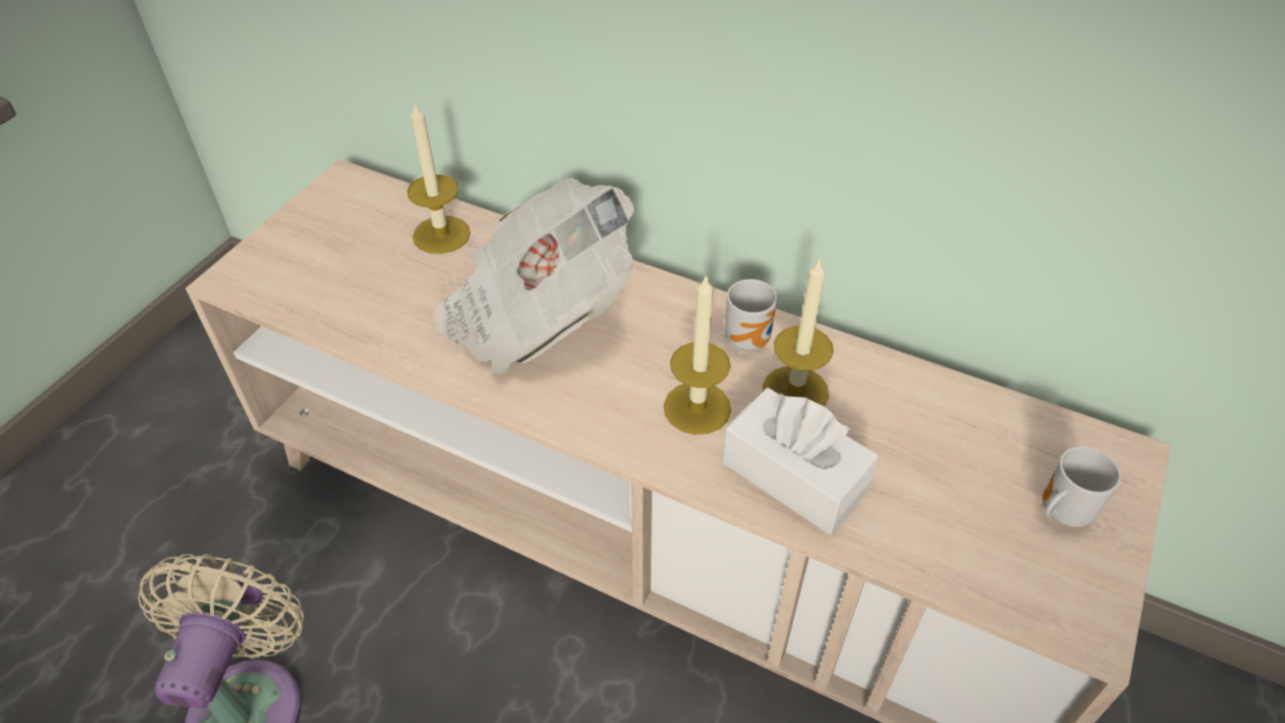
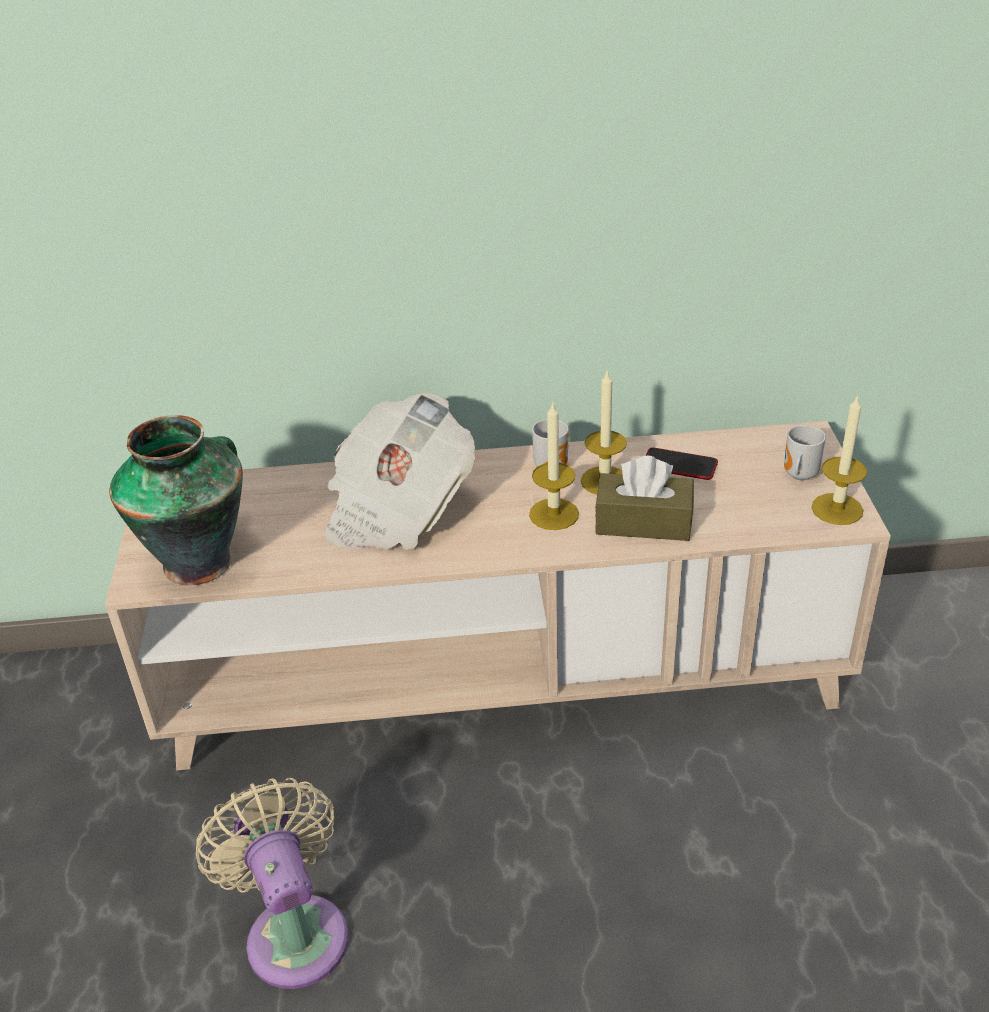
camera: 30 degrees left, 10 degrees down
candle [407,101,470,254] -> candle moved to [812,394,867,525]
white tissue box [722,388,879,535] -> brown tissue box [595,456,694,541]
none -> vase [109,415,243,586]
none -> phone [646,447,718,480]

